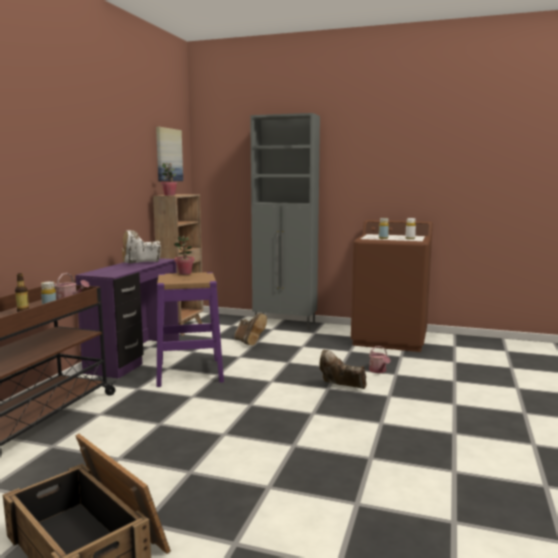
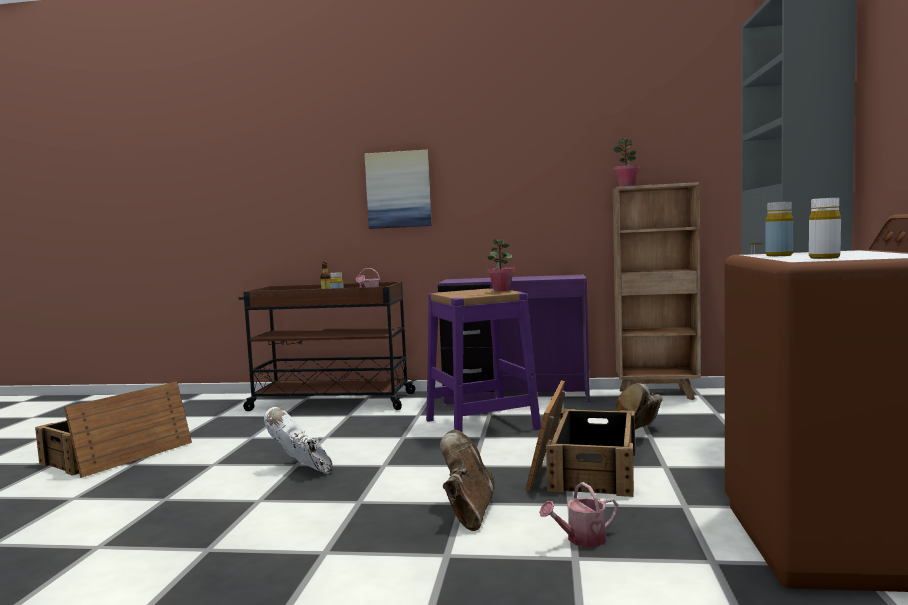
camera: 80 degrees right, 5 degrees down
white boot [122,230,161,263] -> white boot moved to [264,407,333,474]
picture [156,127,183,182] -> picture moved to [364,150,432,229]
none -> crate [525,380,635,497]

